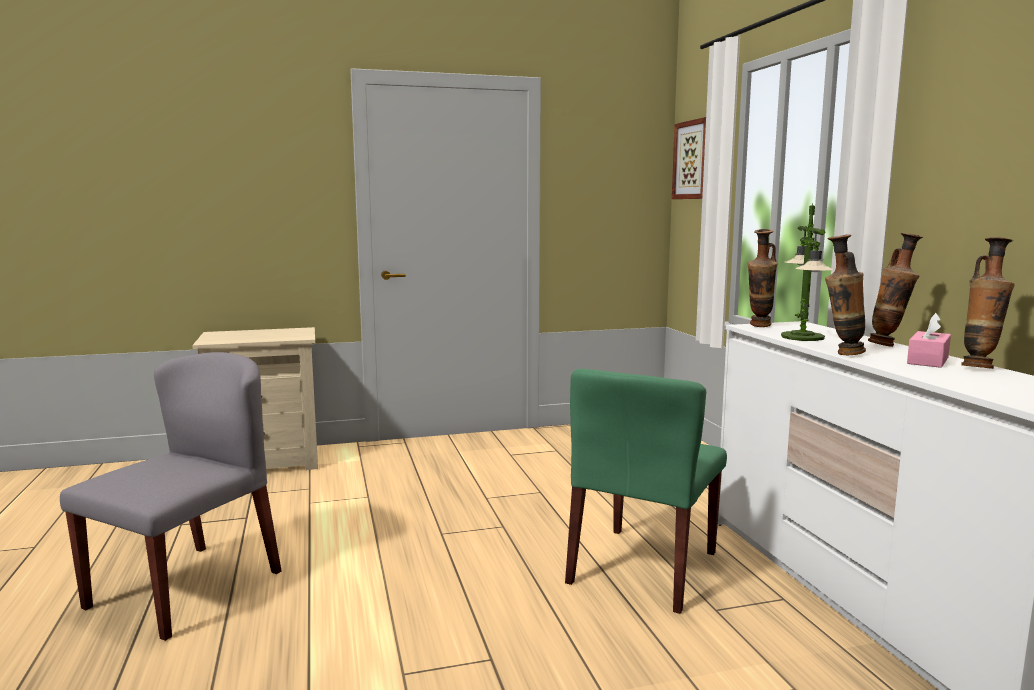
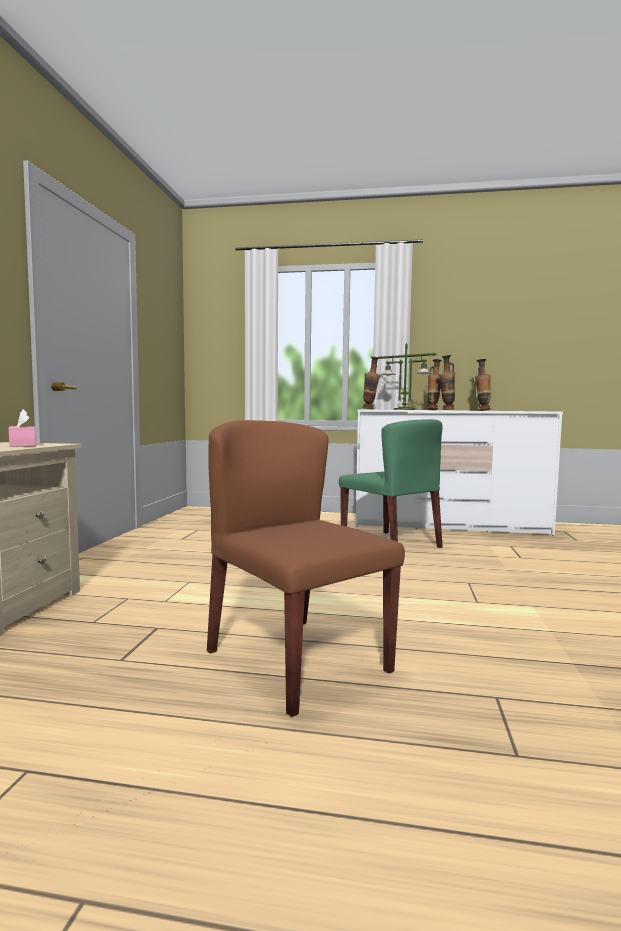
camera: 65 degrees left, 5 degrees down
grey chair [60,352,282,641] -> brown chair [207,420,405,717]
picture [672,117,706,199] -> none
pink tissue box [907,313,951,368] -> pink tissue box moved to [9,409,36,447]

